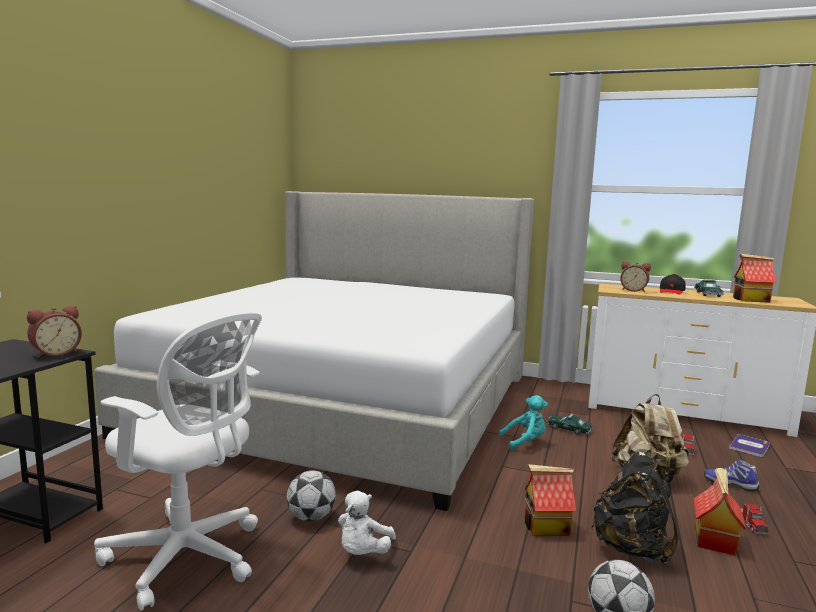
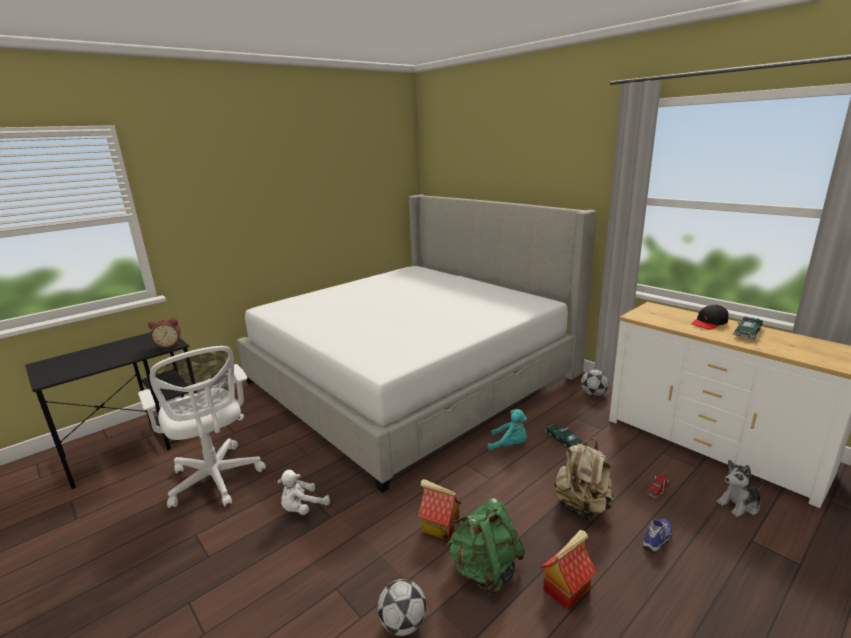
camera: 30 degrees right, 10 degrees up
football [287,471,336,521] -> football moved to [581,369,609,396]
black backpack [592,452,679,565] -> green backpack [446,498,525,595]
alarm clock [620,262,651,292] -> none
shoe [704,459,759,492] -> shoe turned 75 degrees clockwise [643,519,672,553]
book [729,434,770,457] -> plush toy [716,460,762,517]
toy house [733,254,776,303] -> none
toy truck [741,504,768,535] -> none

